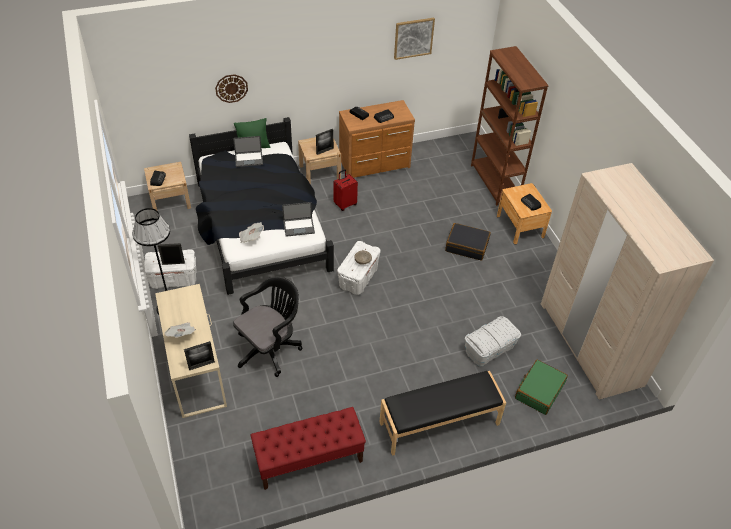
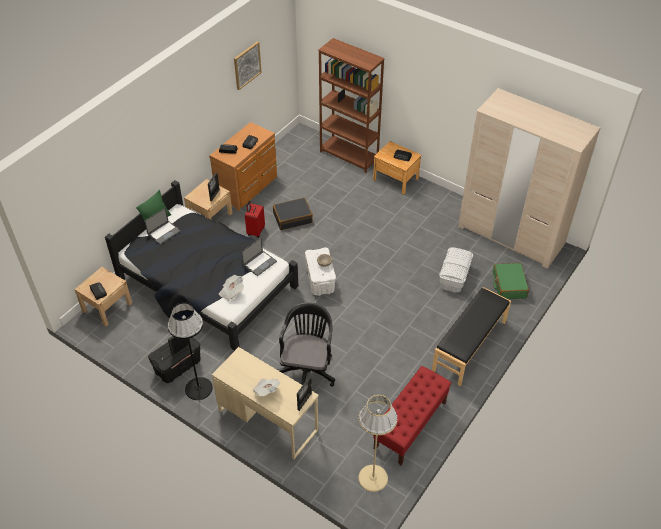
camera: 35 degrees left, 0 degrees up
white storage box [144,249,197,289] -> black storage box [148,337,201,383]
wall clock [215,74,248,103] -> none
black suitcase [445,223,491,261] -> black suitcase moved to [273,198,313,230]
none -> beige floor lamp [358,395,397,492]

